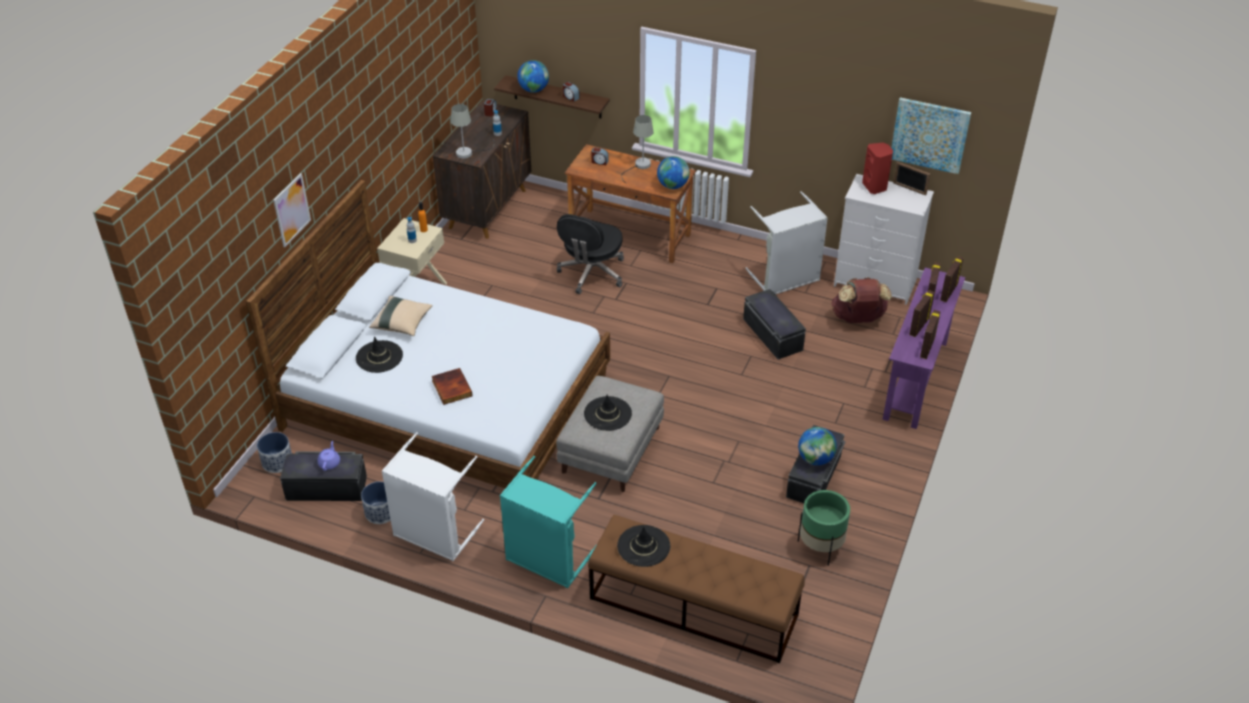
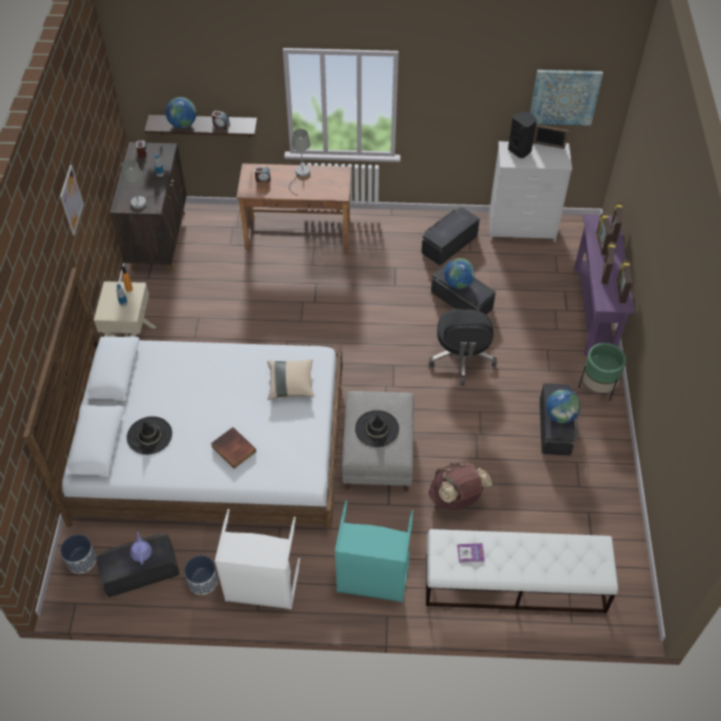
camera: 20 degrees left, 10 degrees up
picture [273,173,311,247] -> picture moved to [60,165,84,236]
beige pillow [369,296,433,336] -> beige pillow moved to [267,359,314,400]
black office chair [557,214,624,294] -> black office chair moved to [428,309,497,385]
brown bench [588,515,804,663] -> white bench [426,529,618,613]
black hat [617,525,670,567] -> book [457,543,485,563]
globe [657,156,690,189] -> globe moved to [444,258,475,289]
grey laundry basket [745,191,828,295] -> black storage box [421,207,480,266]
green planter [798,490,850,566] -> green planter moved to [578,343,626,400]
brown backpack [831,277,892,323] -> brown backpack moved to [428,462,492,510]
red speaker [862,143,893,194] -> black speaker [508,111,537,158]

